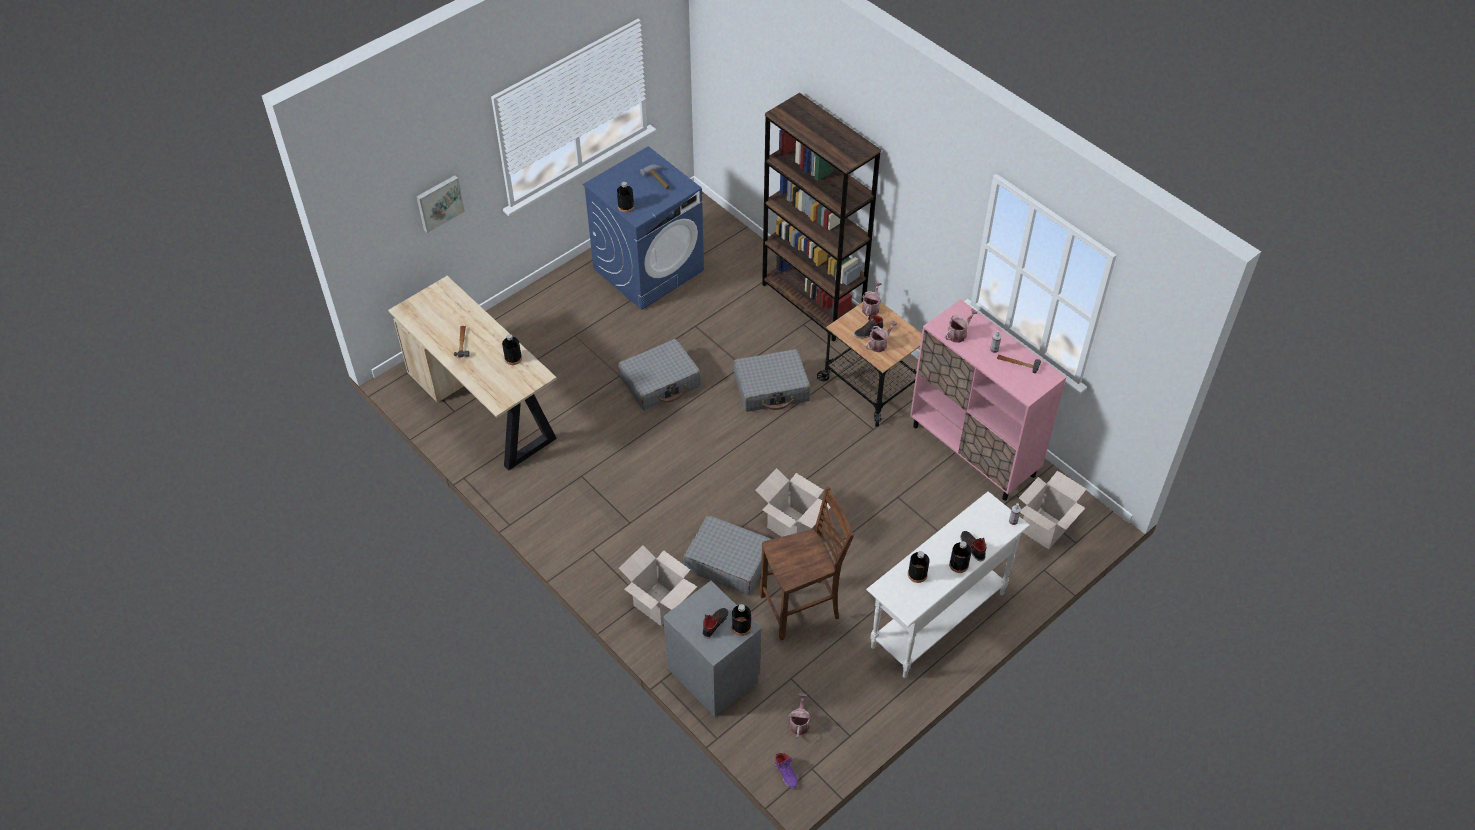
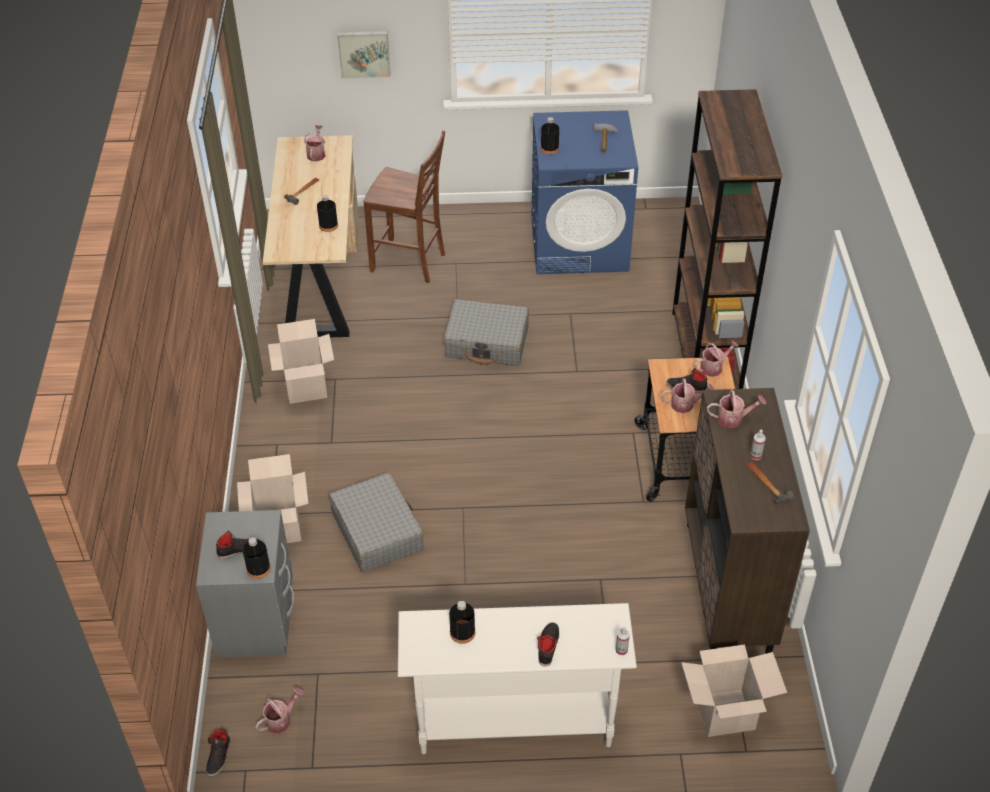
camera: 40 degrees right, 5 degrees down
grey suitcase [734,349,811,412] -> none
cardboard box [755,468,831,537] -> cardboard box moved to [268,319,334,404]
brown chair [760,486,854,640] -> brown chair moved to [364,130,445,283]
purple shoe [775,753,798,789] -> black shoe [206,729,230,776]
pink cabinet [910,299,1066,501] -> brown cabinet [685,388,810,654]
black bottle [949,541,972,573] -> none
none -> watering can [304,125,326,161]

